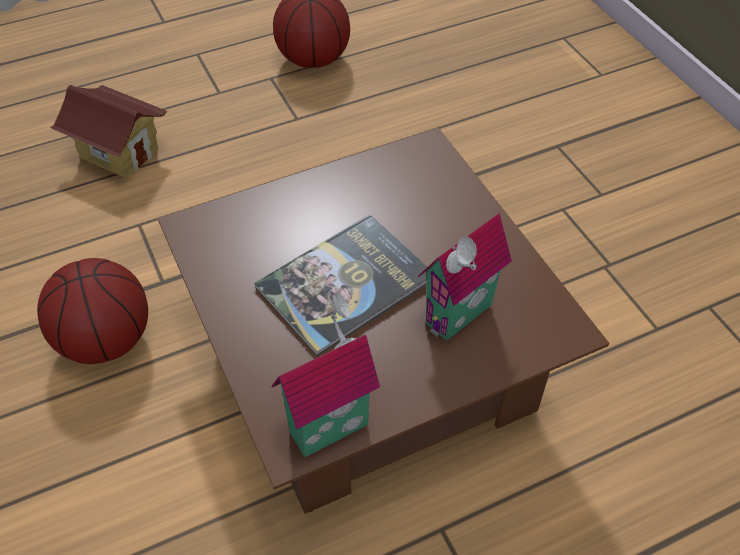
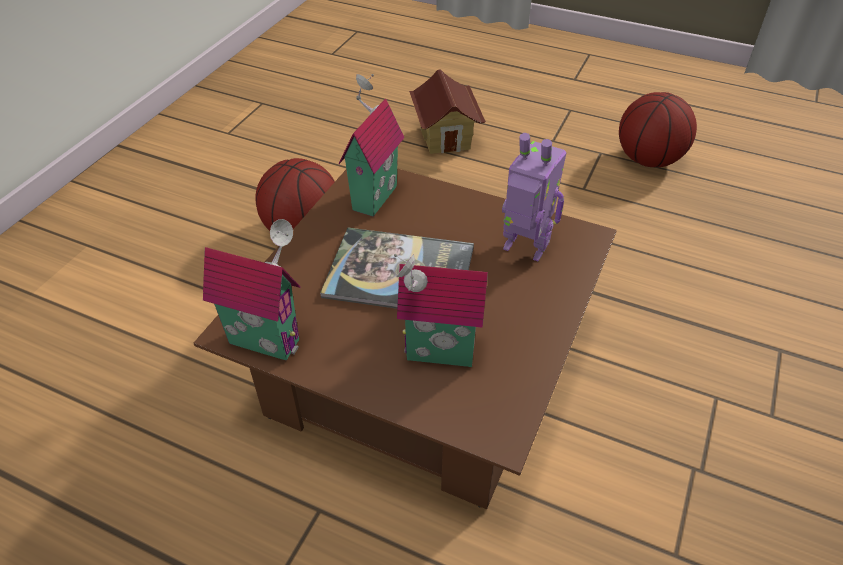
camera: 50 degrees right, 5 degrees down
none -> toy house [338,74,404,217]
none -> toy robot [502,133,566,261]

